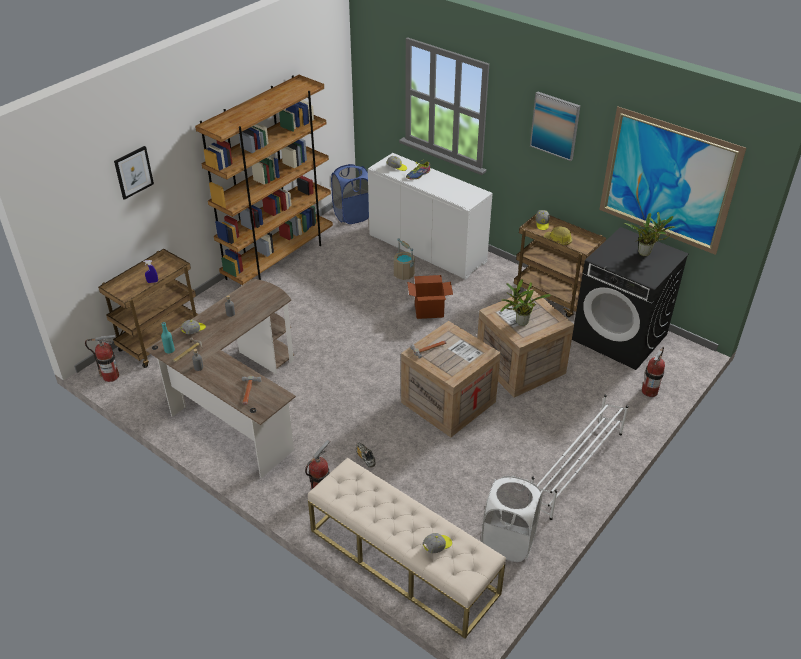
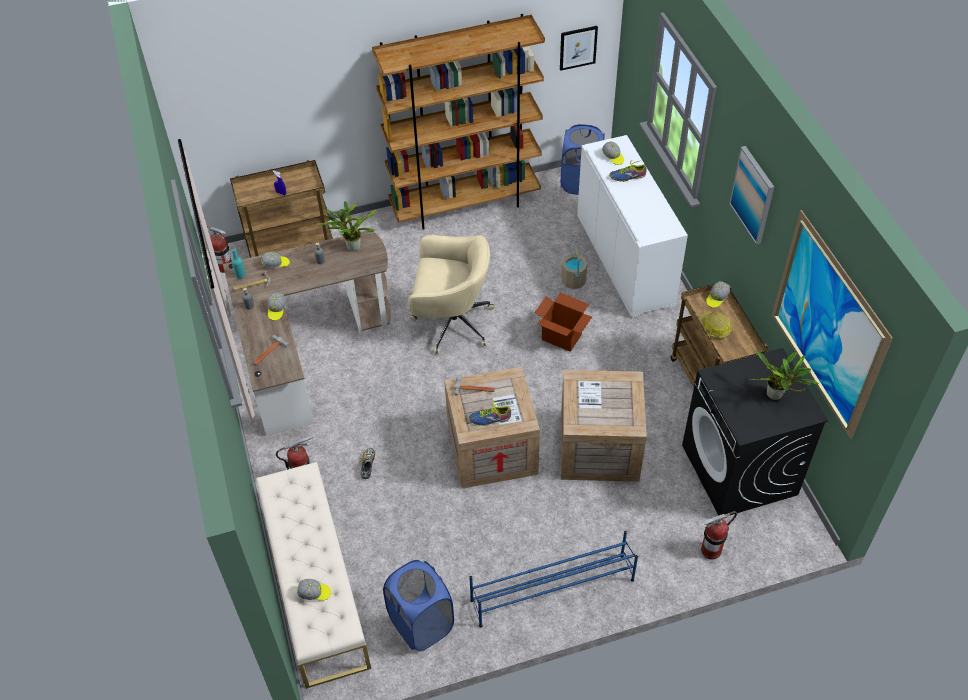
camera: 35 degrees right, 10 degrees up
picture [114,146,154,200] -> picture moved to [560,26,598,71]
white laundry basket [481,476,542,562] -> blue laundry basket [383,560,454,651]
potted plant [501,279,551,326] -> potted plant moved to [318,201,376,251]
white shoe rack [531,395,628,520] -> blue shoe rack [469,531,638,627]
none -> cap [268,292,286,320]
none -> beige office chair [408,235,495,355]
none -> shoe [469,400,511,426]

